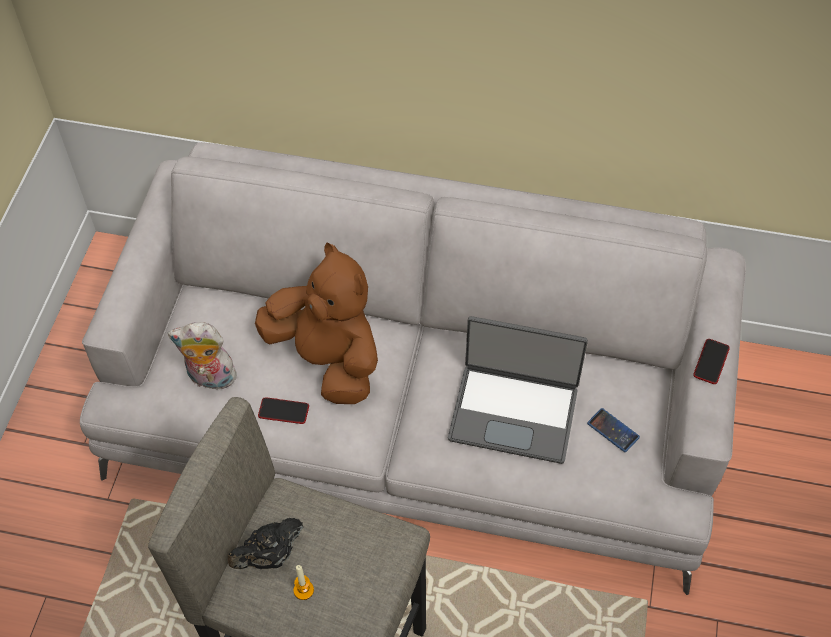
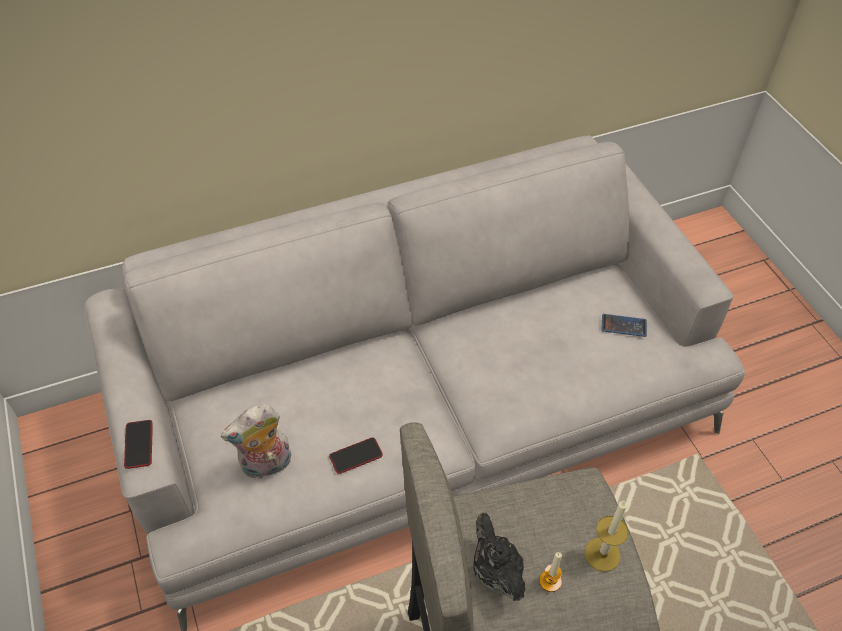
camera: 35 degrees left, 5 degrees down
black teapot [228,518,304,570] -> black teapot turned 135 degrees clockwise [473,513,525,601]
brown plush toy [255,243,378,404] -> none
laptop [448,316,588,464] -> none
phone [693,339,730,384] -> phone moved to [124,420,153,469]
none -> candle [585,500,628,572]

